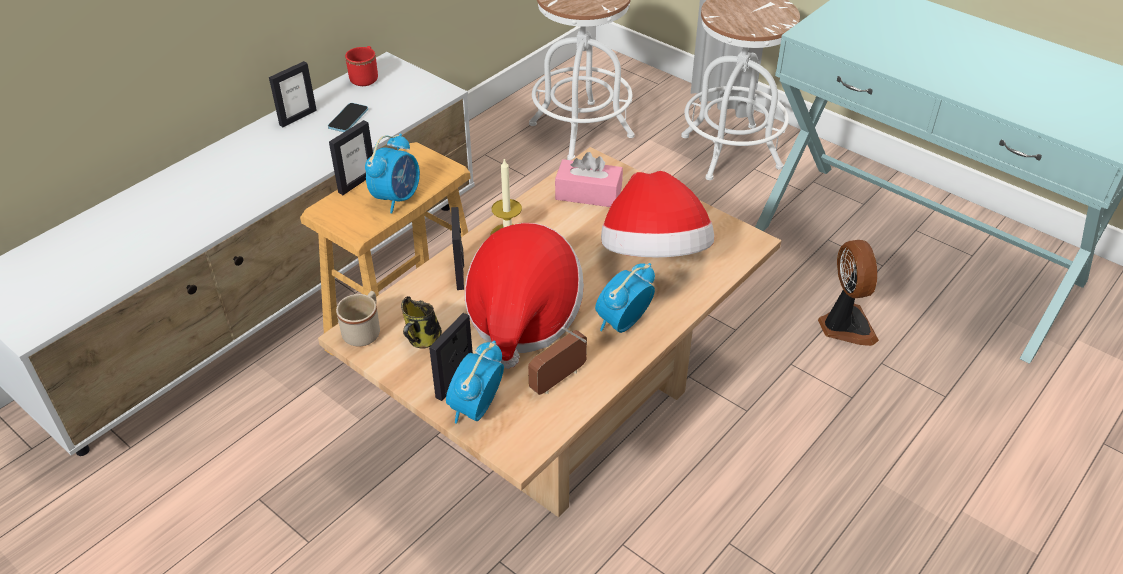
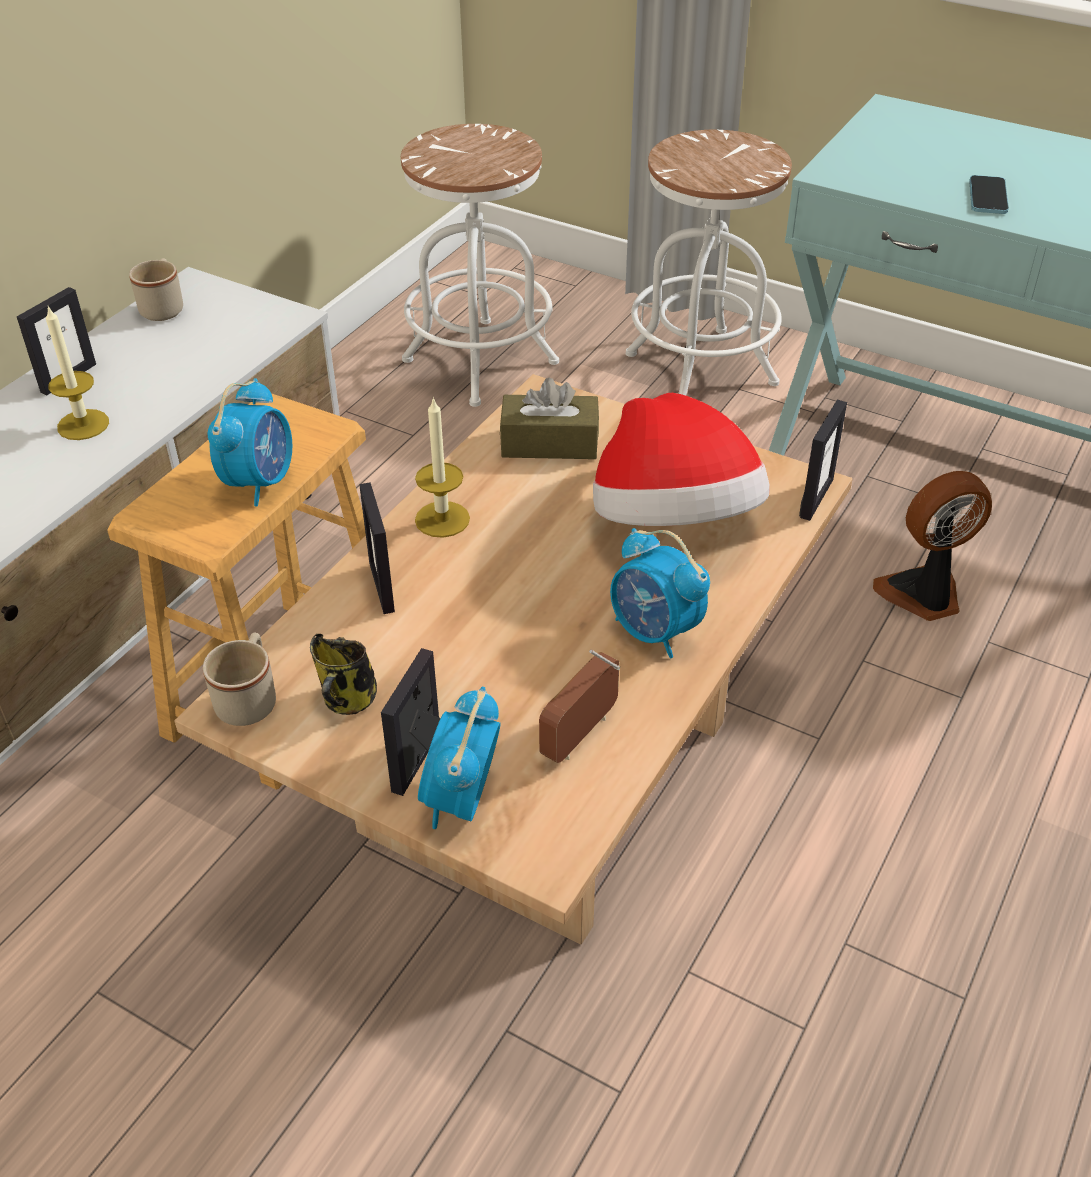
camera: 10 degrees left, 0 degrees up
phone [328,103,368,132] -> phone moved to [969,175,1009,214]
picture frame [329,120,373,195] -> picture frame moved to [799,400,847,521]
red mug [345,46,378,86] -> beige mug [129,258,183,321]
hat [465,223,584,369] -> none
pink tissue box [555,152,623,207] -> brown tissue box [500,377,599,459]
alarm clock [595,263,655,333] -> alarm clock turned 75 degrees counterclockwise [610,528,710,658]
fan [818,240,879,346] -> fan turned 90 degrees counterclockwise [873,471,992,621]
none -> candle [46,305,109,440]

